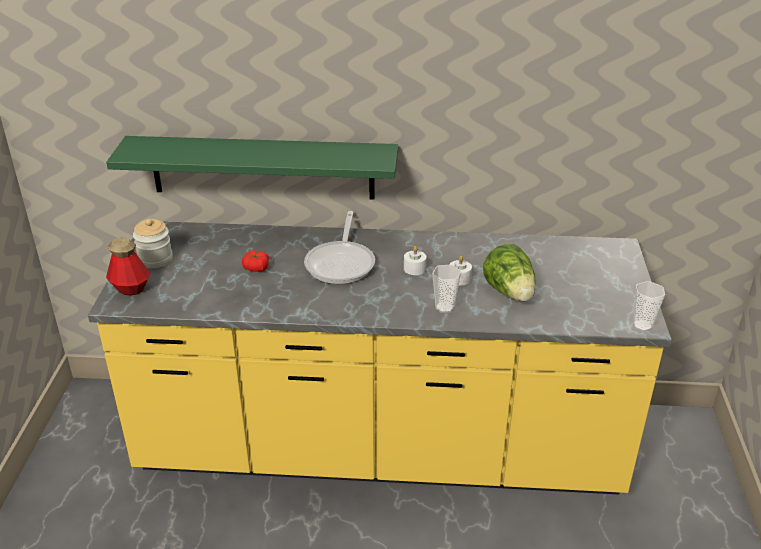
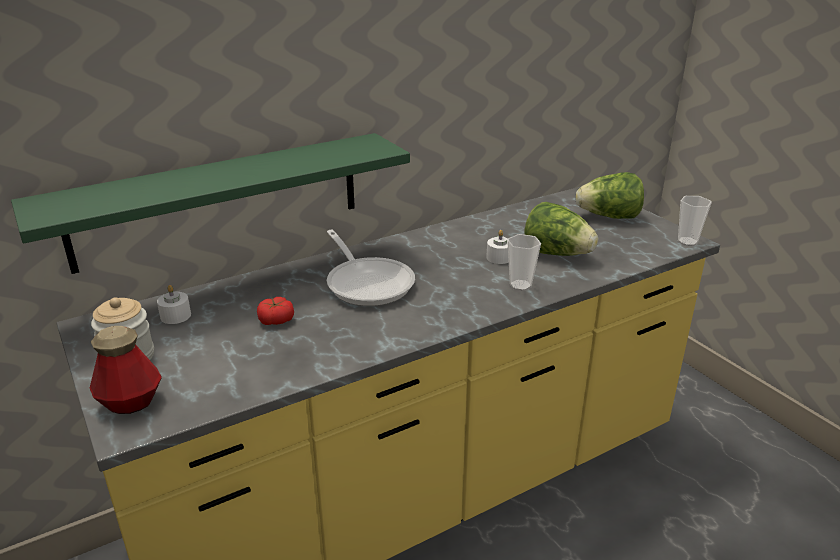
camera: 35 degrees left, 5 degrees down
white candle [404,246,426,275] -> white candle moved to [157,285,191,324]
none -> lettuce [576,172,644,219]

